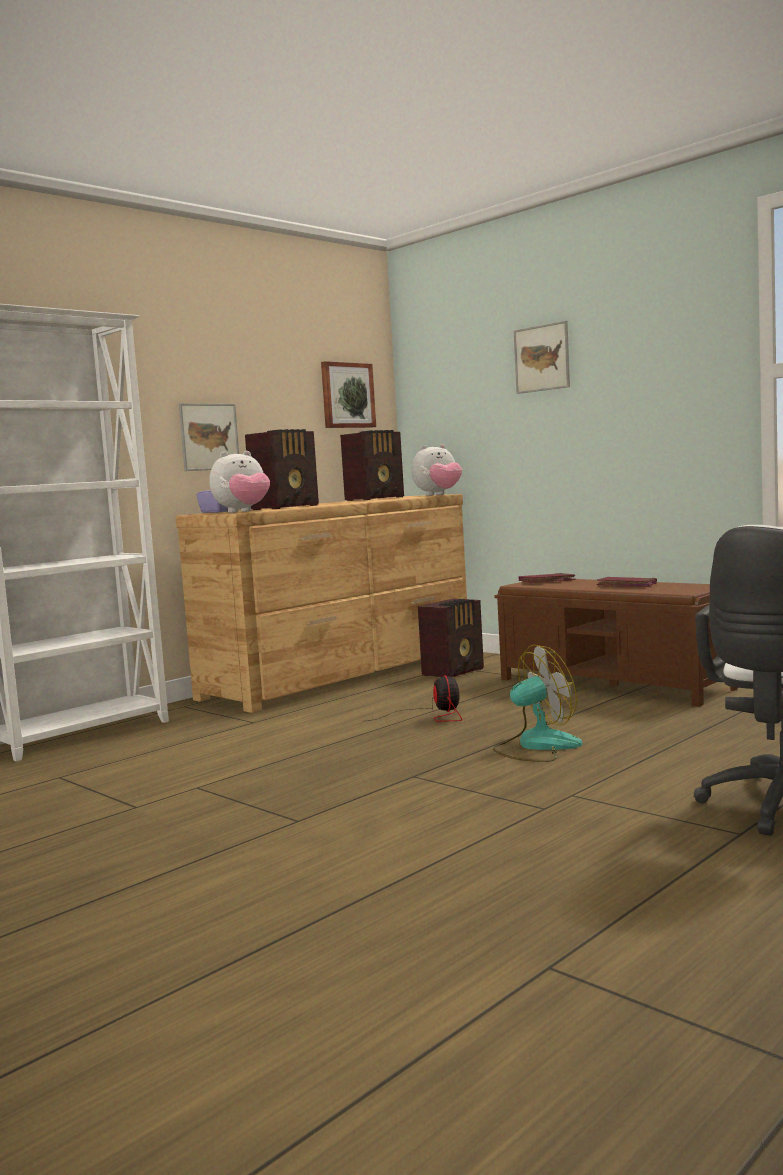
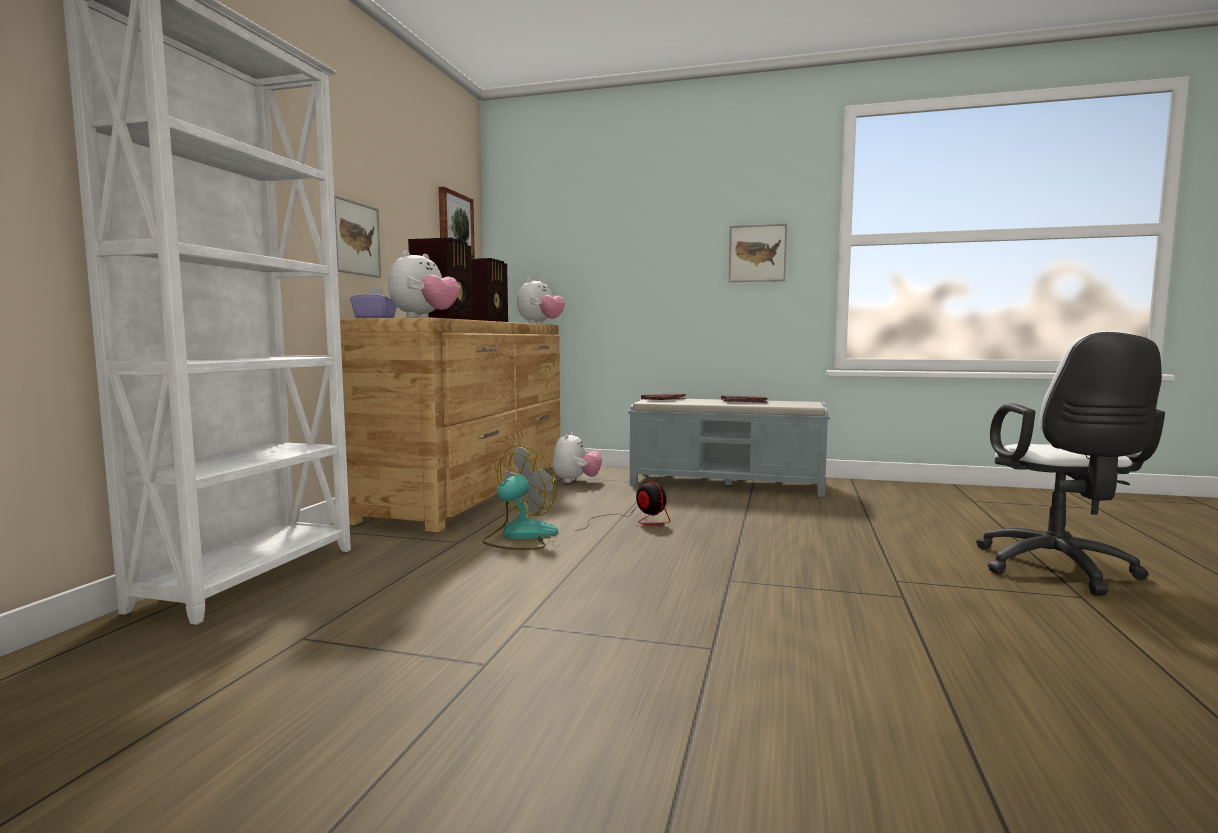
camera: 30 degrees left, 0 degrees up
radio [418,598,484,677] -> plush toy [553,432,602,483]
fan [493,645,582,762] -> fan moved to [482,446,558,550]
brown bench [494,579,738,706] -> grey bench [628,399,830,497]
picture [514,321,570,394] -> picture moved to [729,223,787,282]

